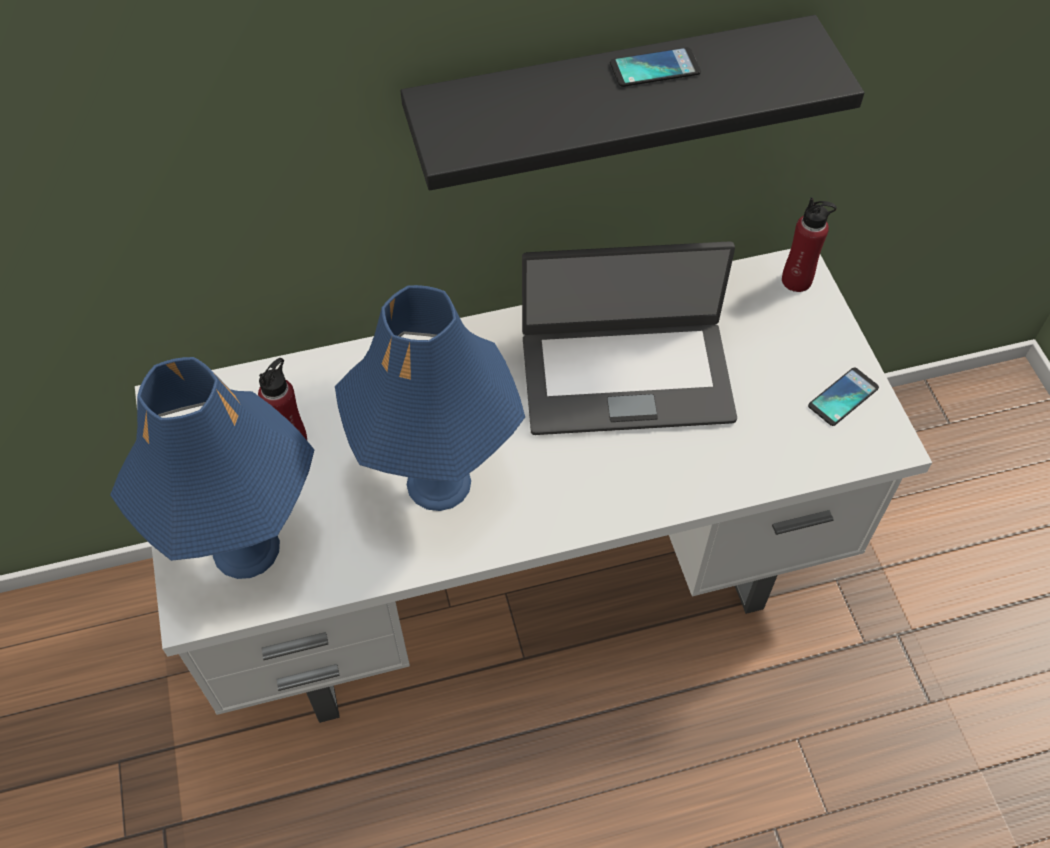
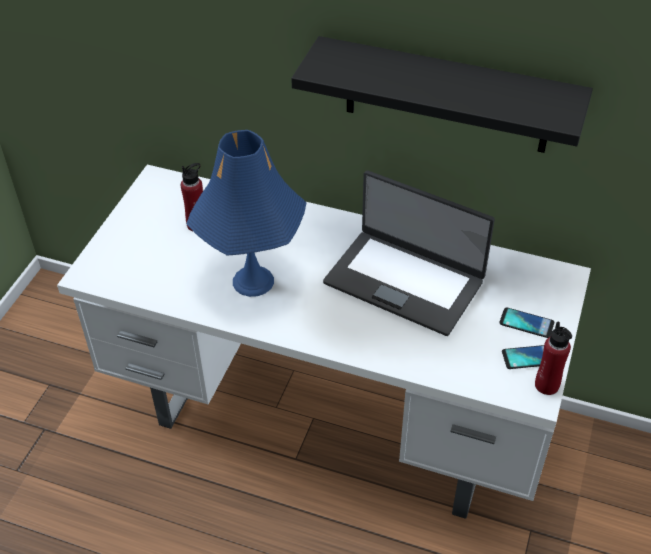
camera: 35 degrees right, 10 degrees down
blue table lamp [110,357,314,579] -> none
phone [610,47,701,87] -> phone moved to [499,307,554,338]
red bottle [782,197,837,292] -> red bottle moved to [535,321,572,395]

